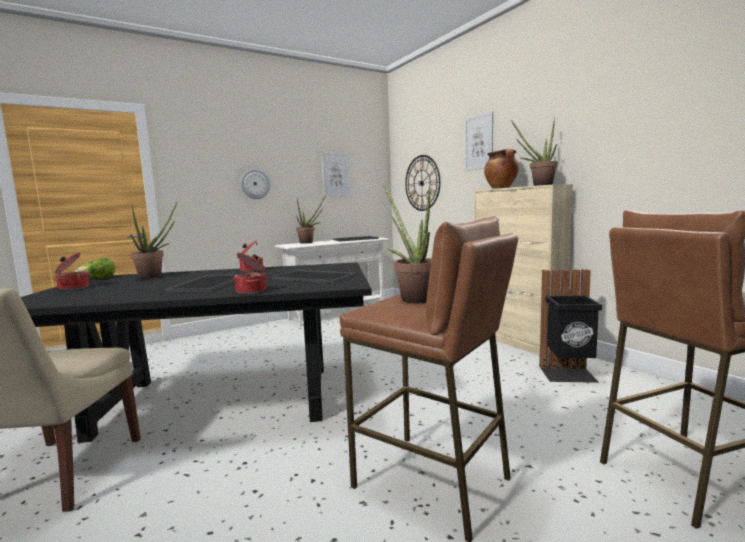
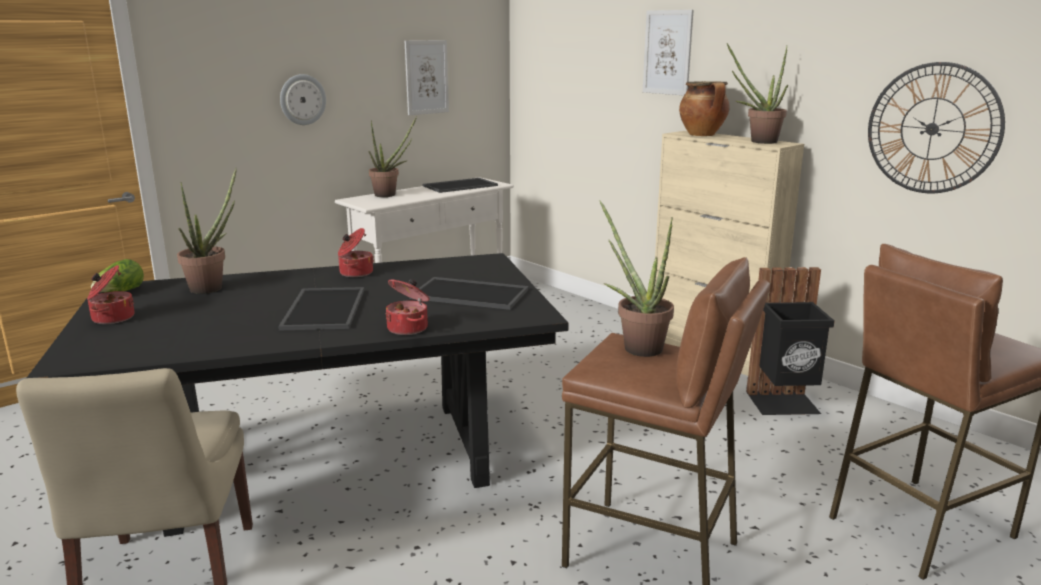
camera: 10 degrees left, 10 degrees up
wall clock [405,155,440,211] -> wall clock moved to [868,62,1005,193]

